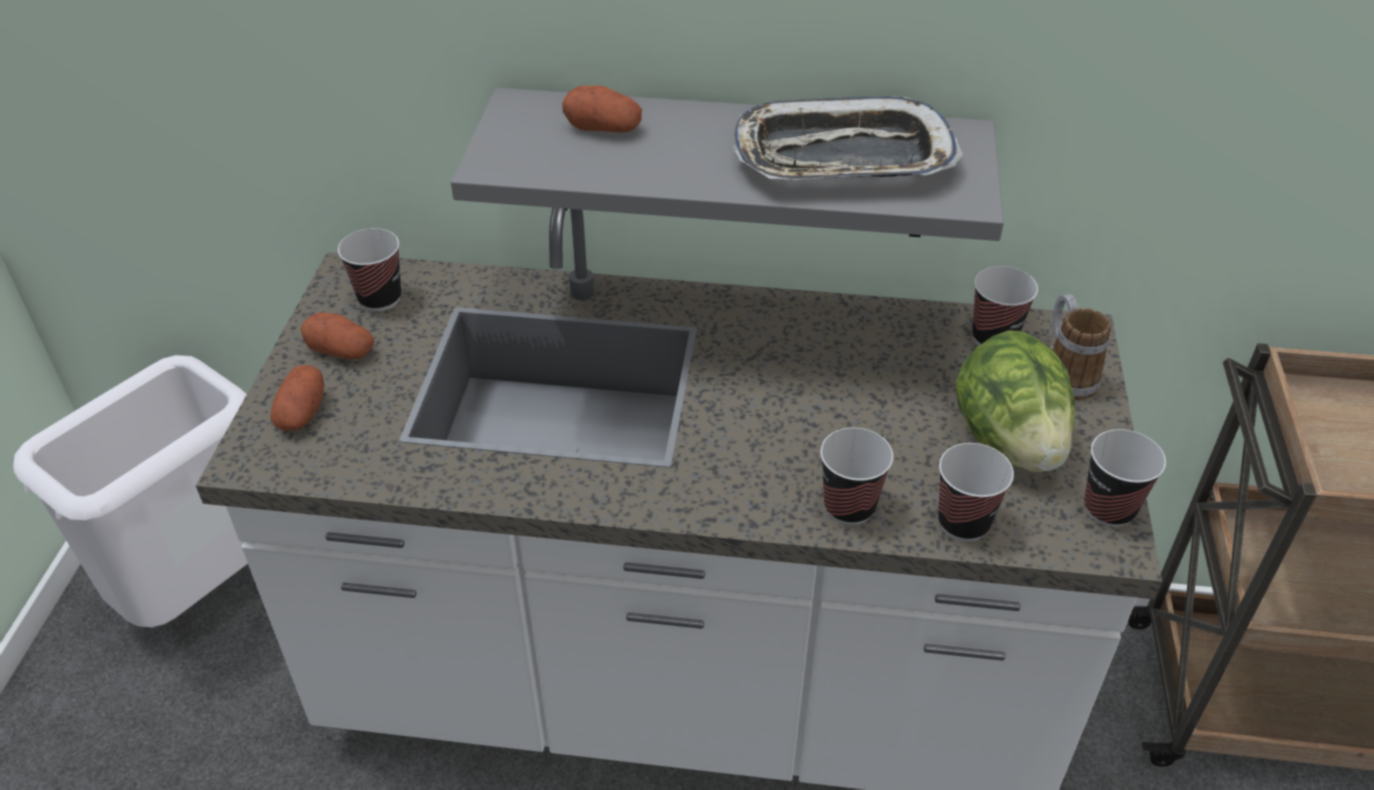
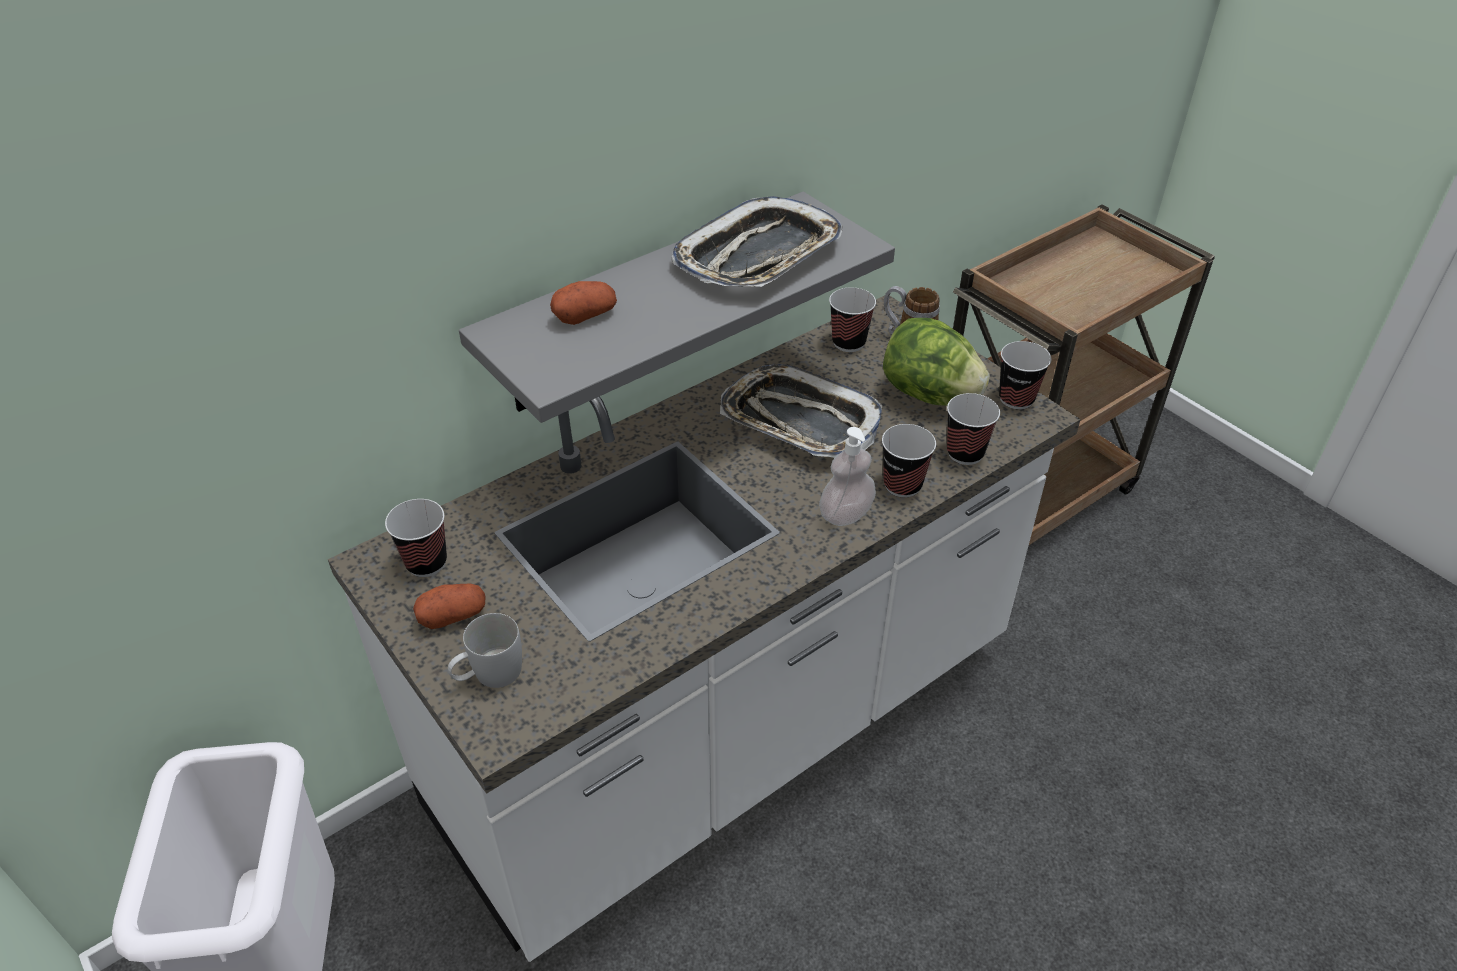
camera: 45 degrees left, 0 degrees up
potato [270,365,325,431] -> white mug [448,613,522,688]
none -> tray [720,364,882,458]
none -> soap dispenser [819,427,876,526]

